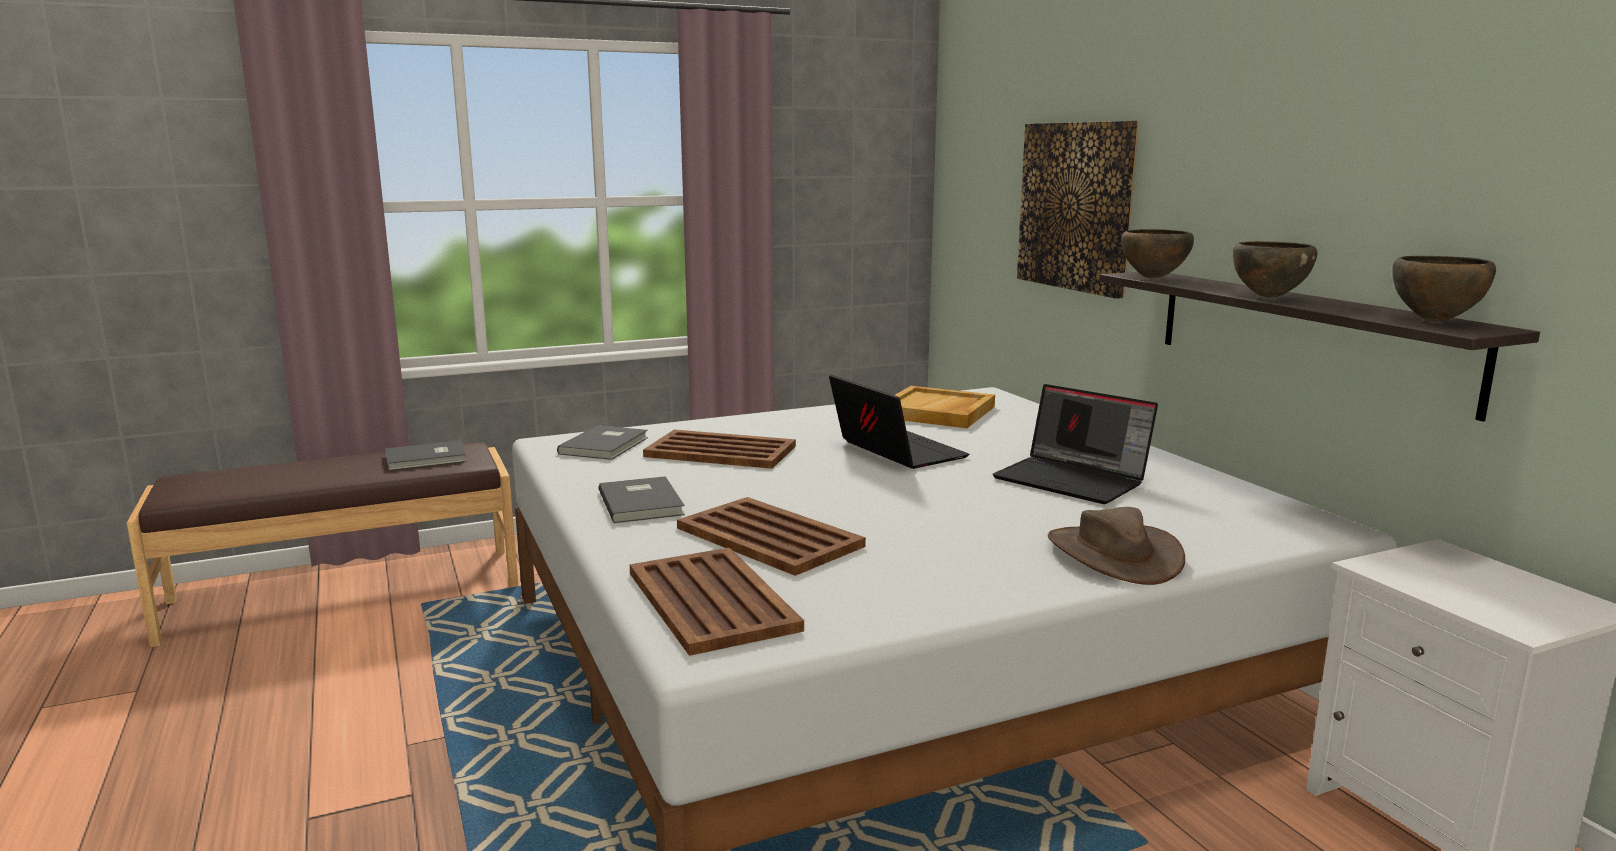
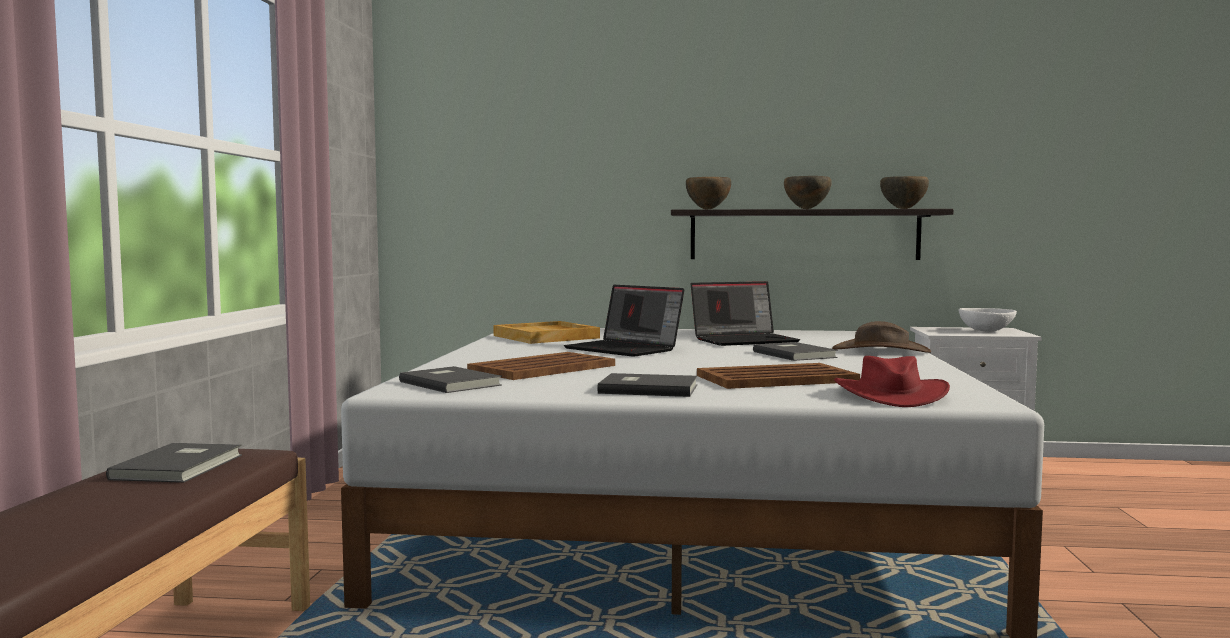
camera: 60 degrees left, 10 degrees down
brown tray [630,547,804,656] -> red hat [834,356,950,407]
laptop [829,375,969,469] -> laptop turned 135 degrees counterclockwise [564,285,684,357]
picture [1017,121,1139,299] -> none
none -> grey book [753,342,838,361]
none -> white bowl [959,308,1017,332]

